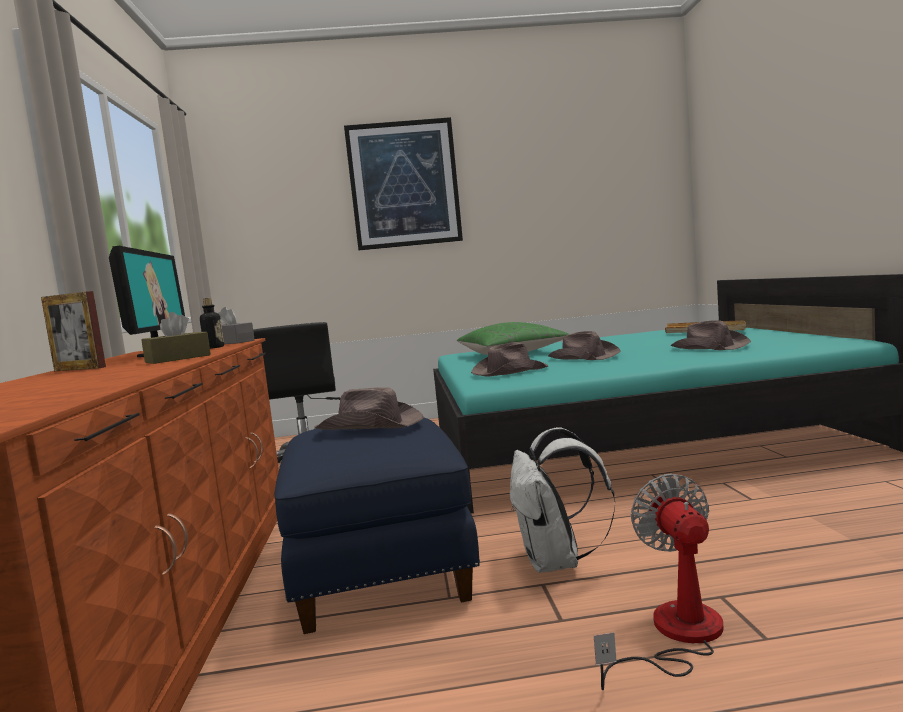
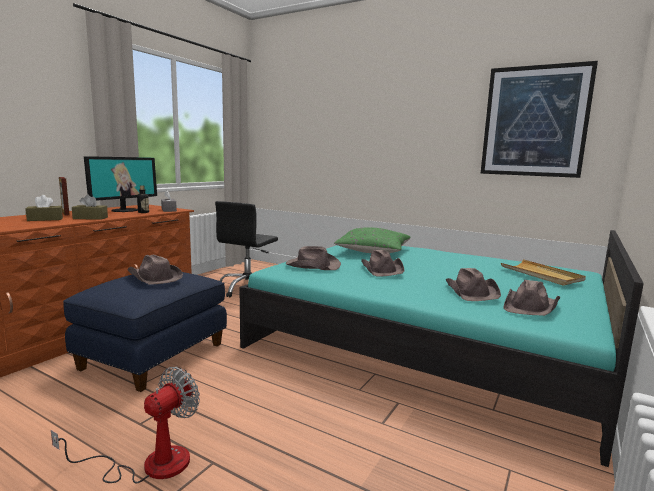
camera: 35 degrees right, 5 degrees up
picture [344,117,463,250] -> picture moved to [481,61,598,178]
white backpack [510,427,616,573] -> none
none -> brown tissue box [26,195,63,221]
none -> brown hat [503,280,560,316]

